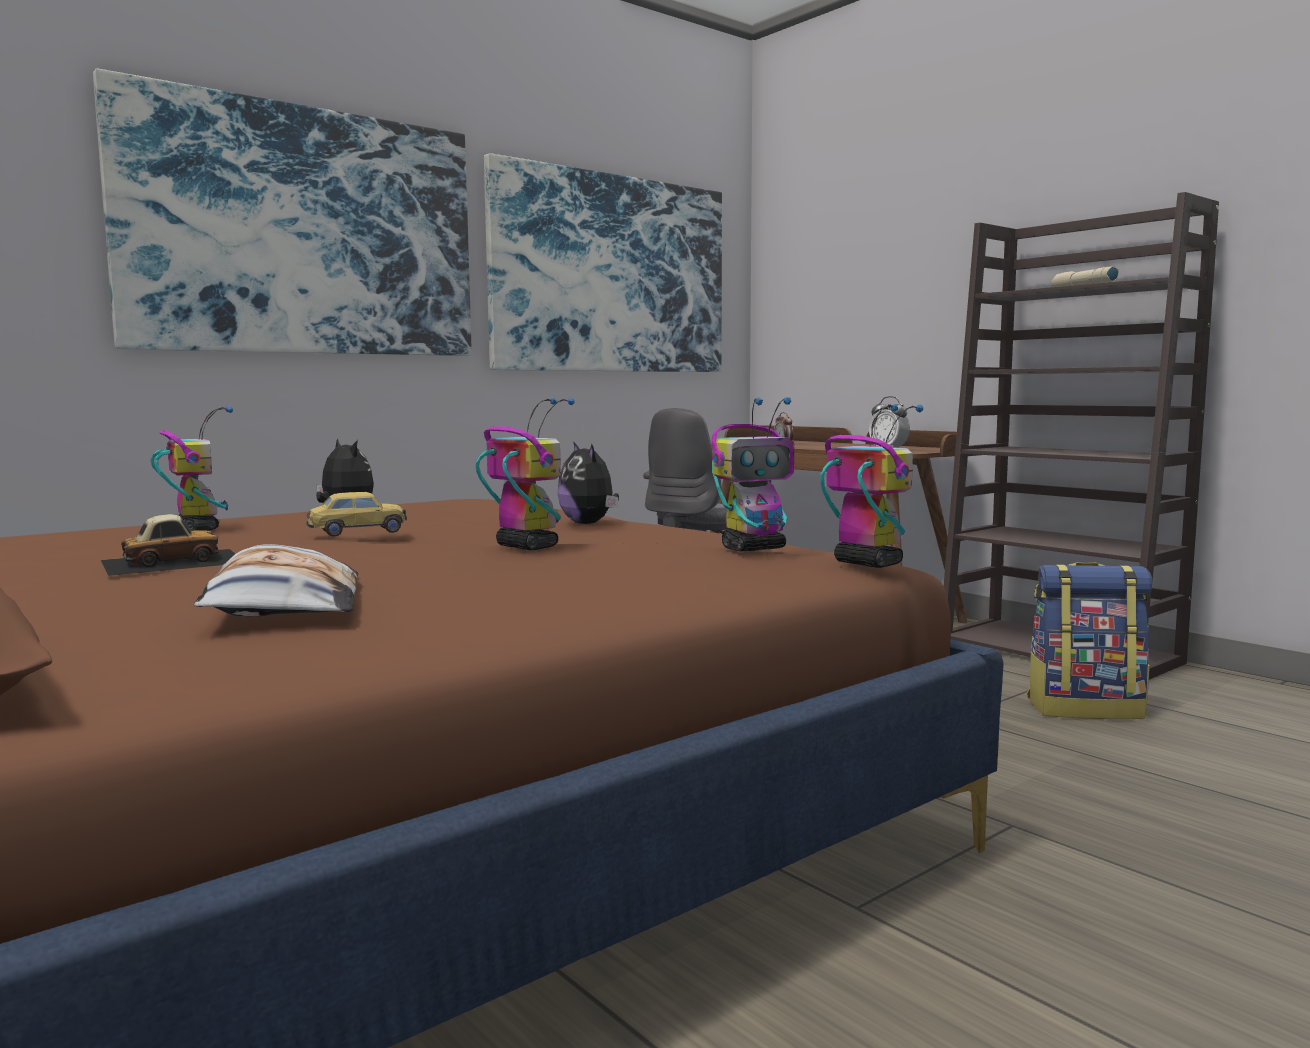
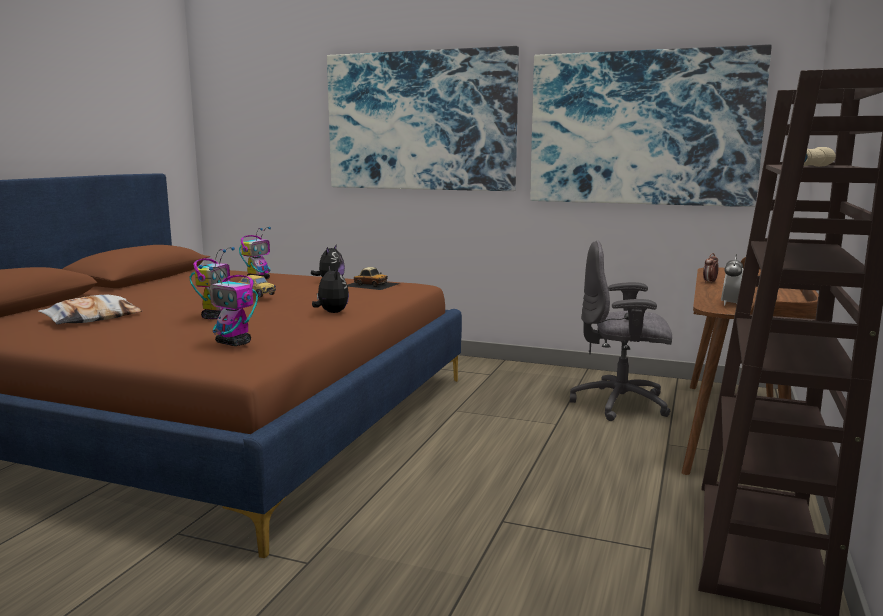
camera: 60 degrees right, 5 degrees up
toy car [101,514,235,576] -> toy car moved to [347,267,400,290]
plush toy [557,441,619,524] -> plush toy turned 120 degrees clockwise [312,265,349,313]
toy robot [820,404,923,568] -> none
backpack [1027,562,1152,719] -> none

